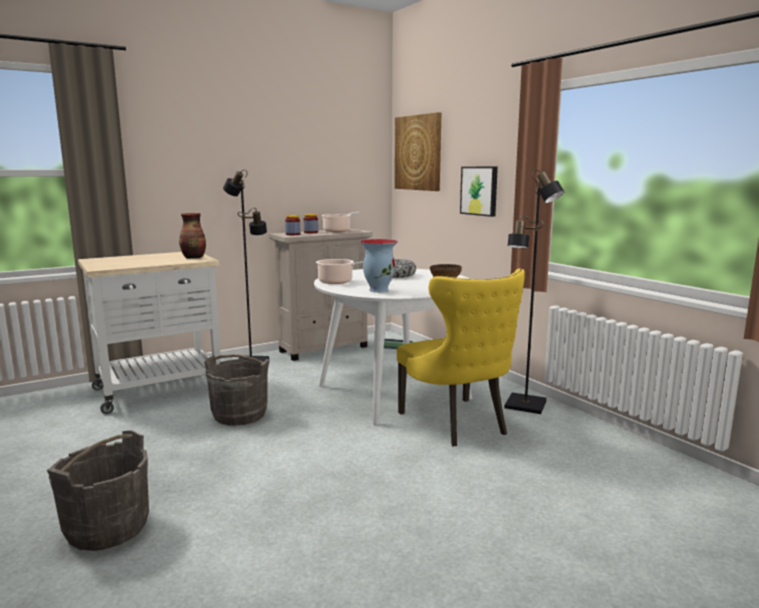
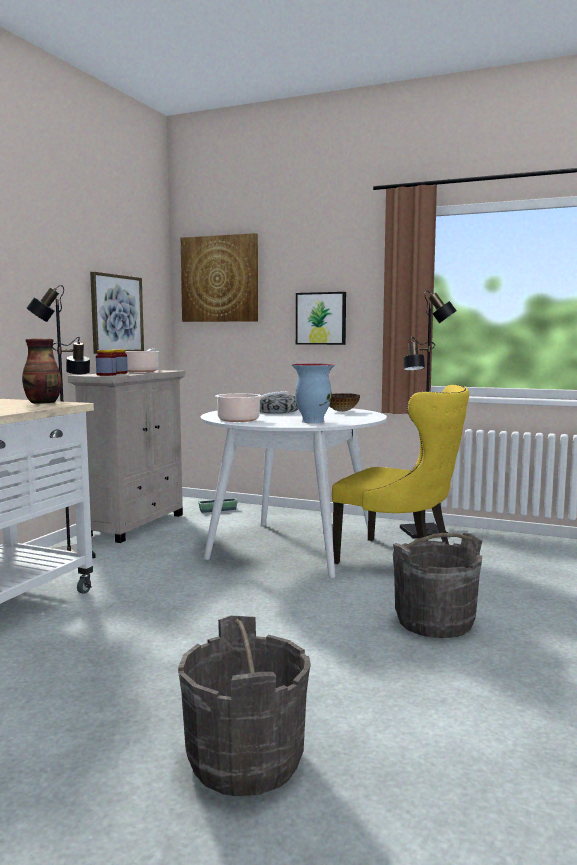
camera: 35 degrees left, 5 degrees down
grey bucket [204,354,270,426] -> grey bucket moved to [393,533,482,638]
none -> picture [90,272,144,354]

